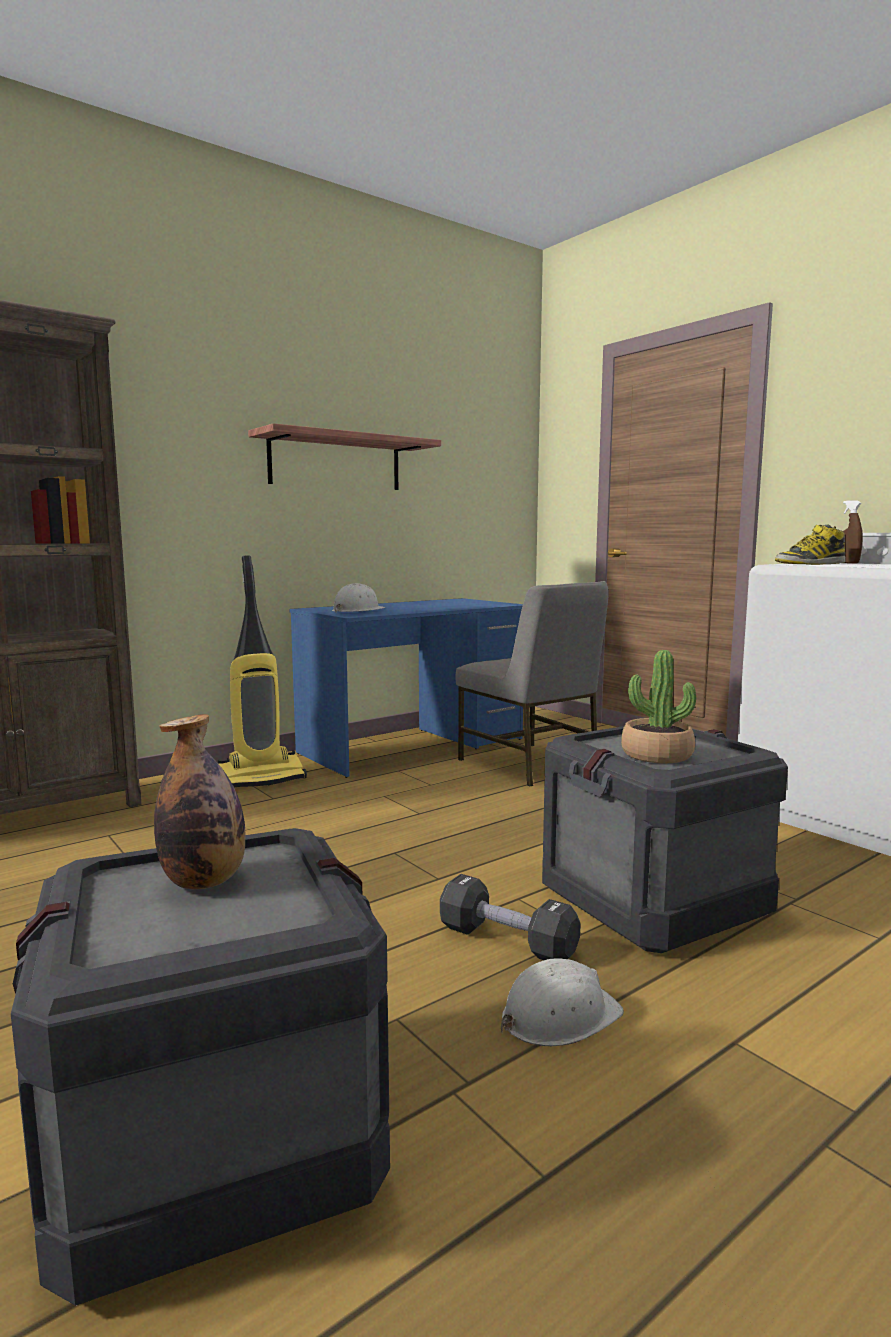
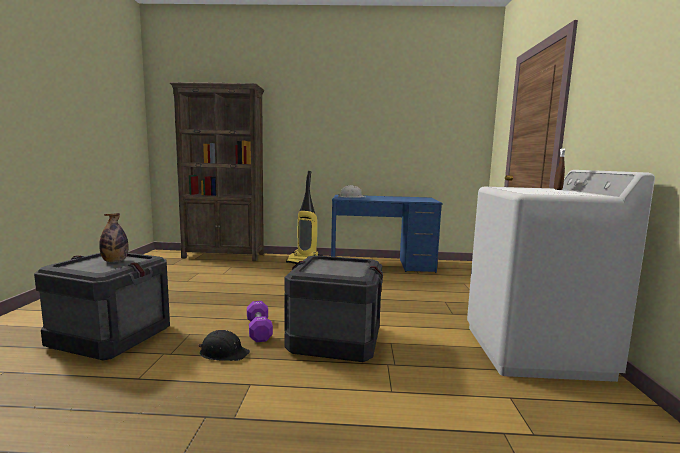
camera: 40 degrees right, 0 degrees up
shelf [248,423,441,490] -> none
black dumbbell [440,874,581,960] -> purple dumbbell [247,301,273,342]
grey chair [456,581,609,786] -> none
white hard hat [501,958,624,1046] -> black hard hat [199,330,250,361]
potted plant [621,650,696,763] -> none
boot [775,525,846,565] -> none

